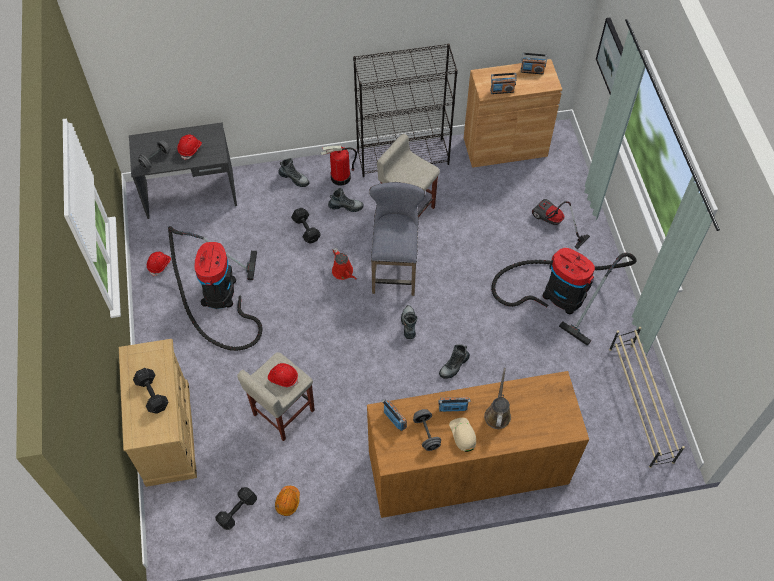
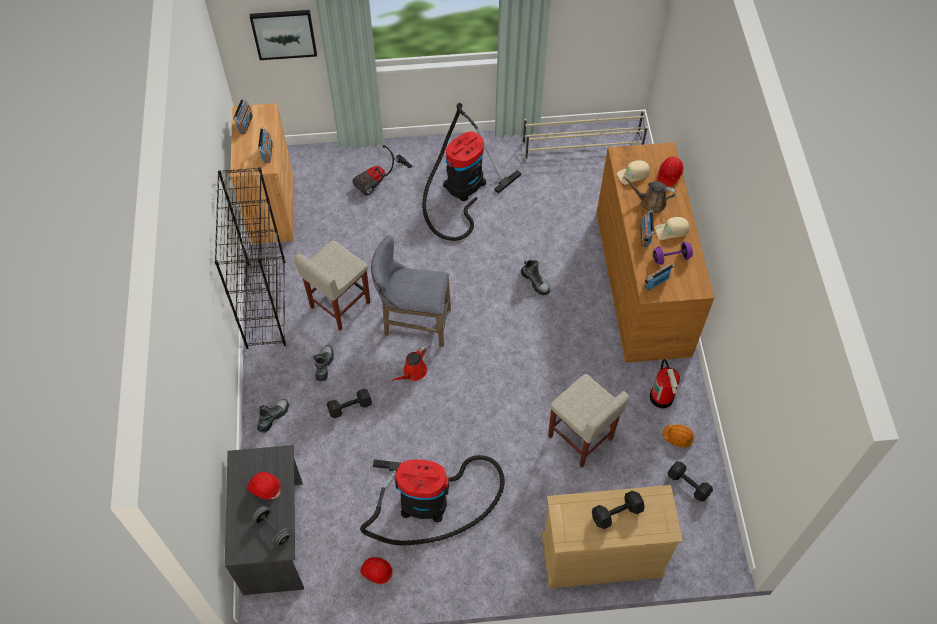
camera: 85 degrees left, 0 degrees up
red hard hat [268,363,298,387] -> red hard hat moved to [658,157,684,187]
fire extinguisher [321,145,357,186] -> fire extinguisher moved to [650,359,680,408]
red watering can [332,248,357,280] -> red watering can turned 150 degrees clockwise [392,346,427,381]
boot [401,305,418,339] -> none
grey dumbbell [413,409,441,451] -> purple dumbbell [653,242,693,265]
none -> beige cap [617,160,650,184]

